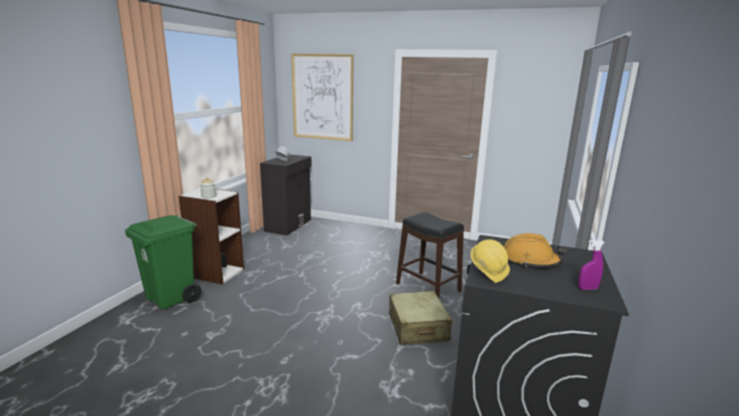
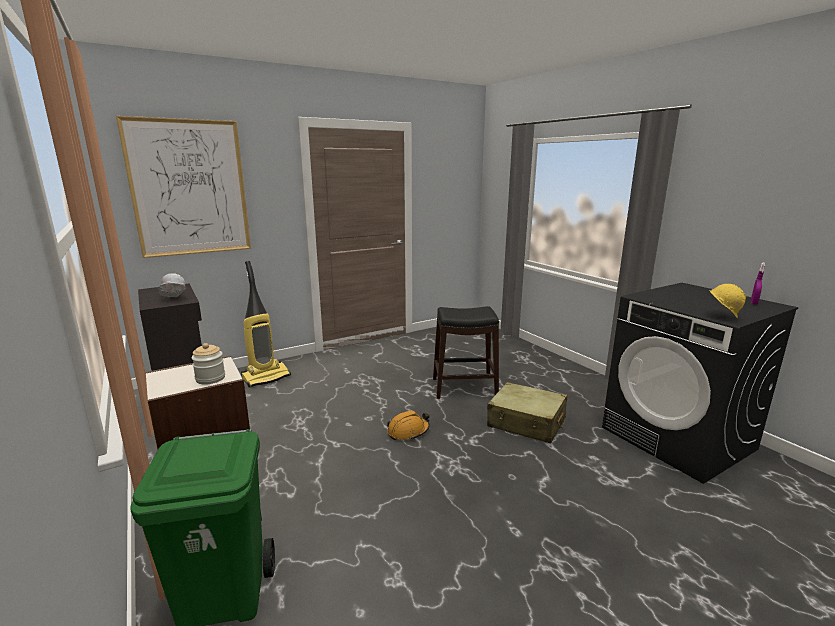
camera: 50 degrees left, 0 degrees up
orange hard hat [503,233,566,268] -> orange hard hat moved to [387,410,430,440]
none -> vacuum cleaner [241,261,291,388]

